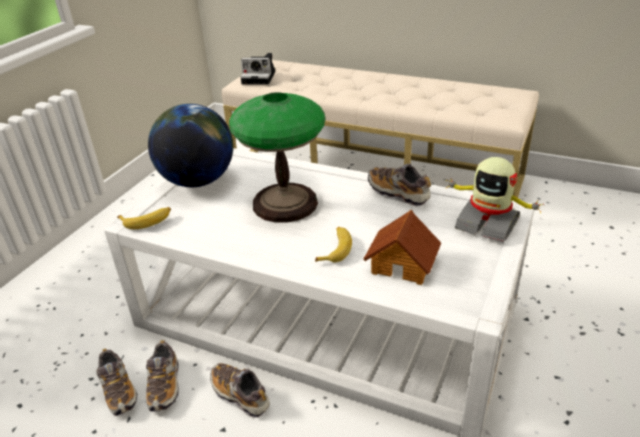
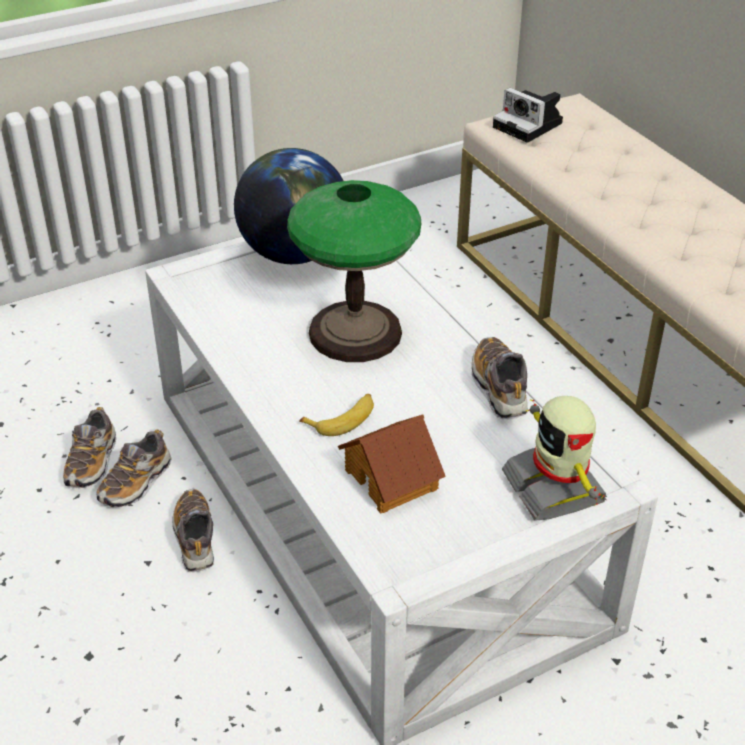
camera: 35 degrees right, 5 degrees up
banana [117,207,171,229] -> none

